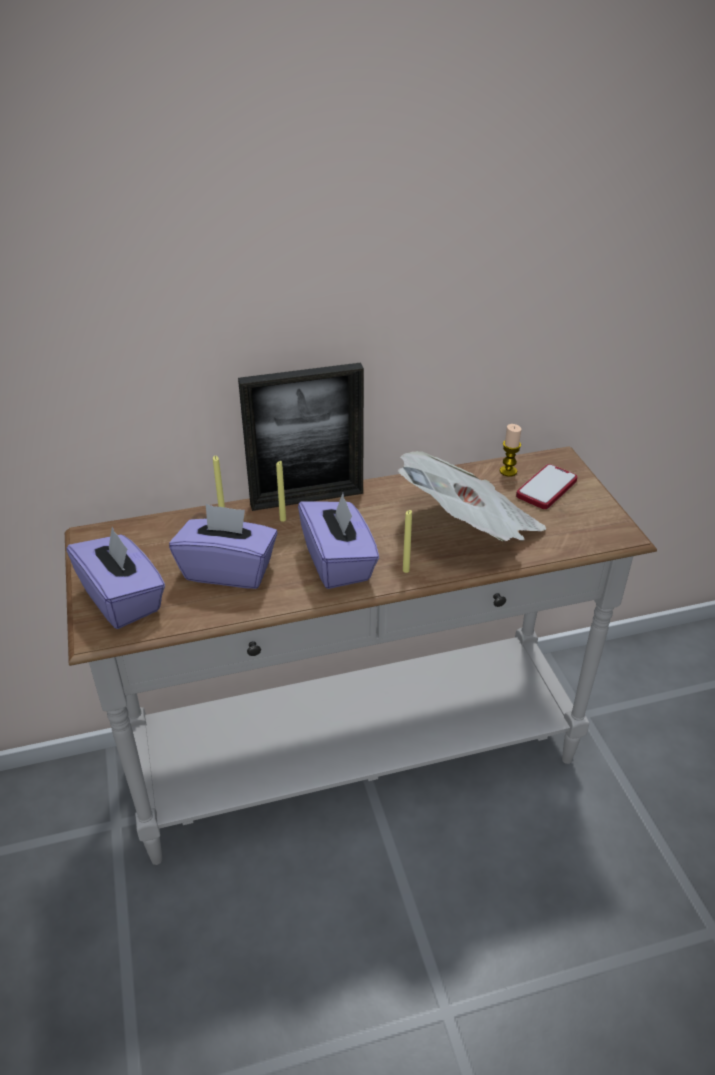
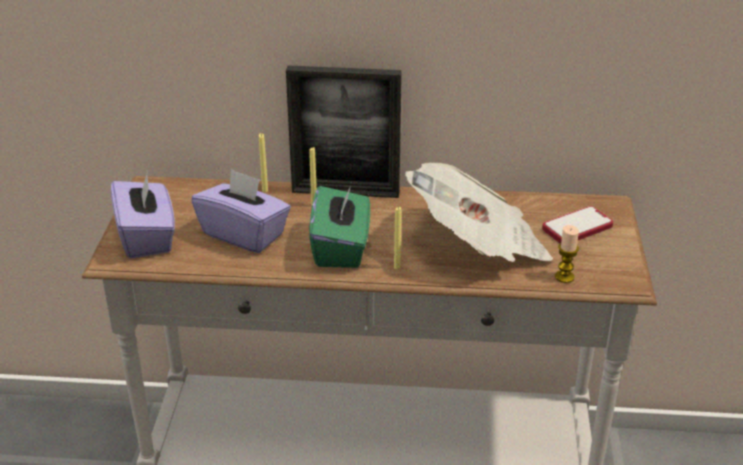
camera: 20 degrees right, 5 degrees down
purple tissue box [298,493,379,589] -> green tissue box [309,183,370,268]
candle [500,424,521,477] -> candle moved to [555,225,579,283]

